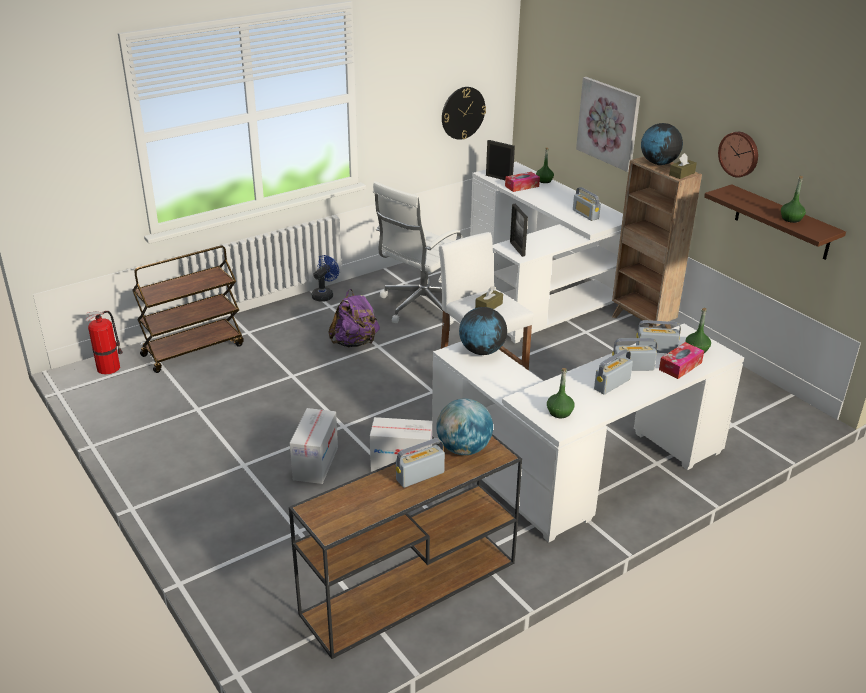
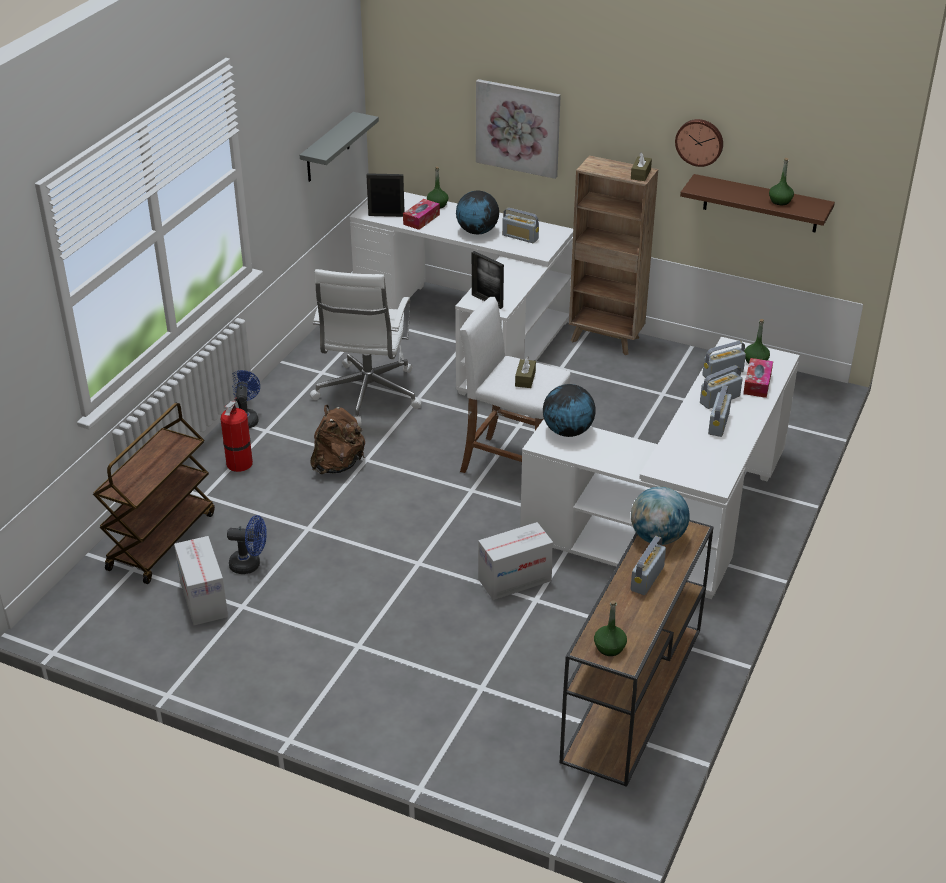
camera: 30 degrees left, 5 degrees up
fire extinguisher [86,311,123,374] -> fire extinguisher moved to [220,398,253,472]
cardboard box [290,408,338,484] -> cardboard box moved to [174,536,228,625]
purple backpack [328,289,380,347] -> brown backpack [310,405,365,474]
wall clock [442,87,486,140] -> grey shelf [300,112,379,182]
green bottle [547,368,575,418] -> green bottle moved to [594,600,627,656]
globe [641,123,683,165] -> globe moved to [456,191,499,234]
none -> blue fan [227,515,267,574]

